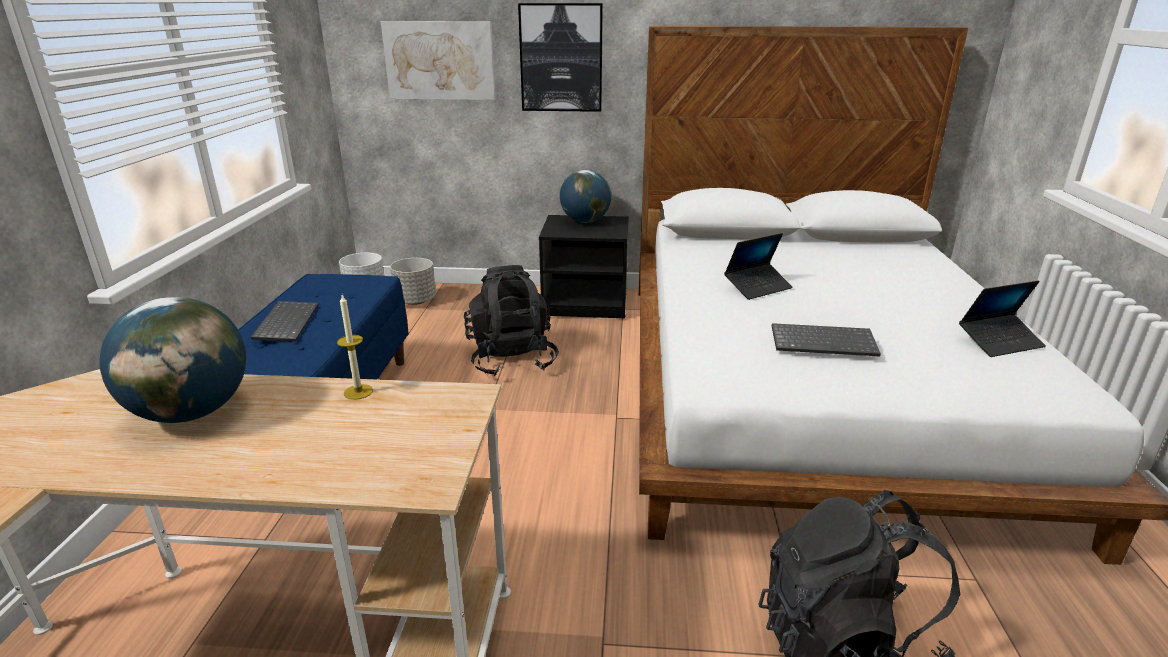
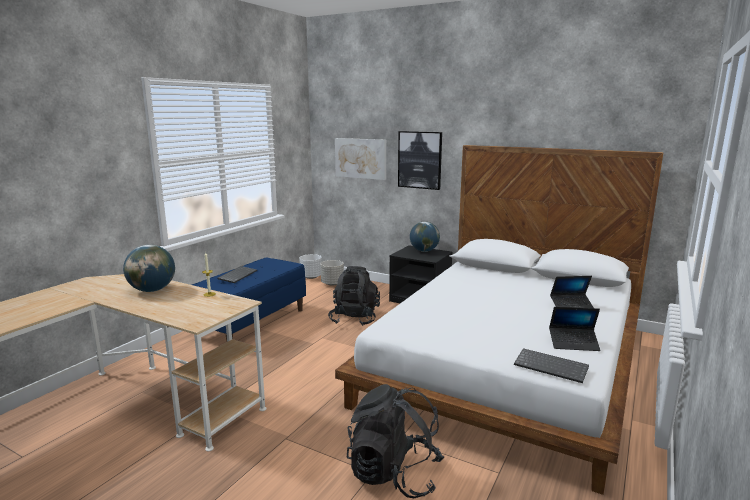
camera: 25 degrees right, 10 degrees down
laptop [724,233,793,300] -> laptop moved to [550,276,594,308]
keyboard [772,323,881,356] -> keyboard moved to [514,348,589,383]

